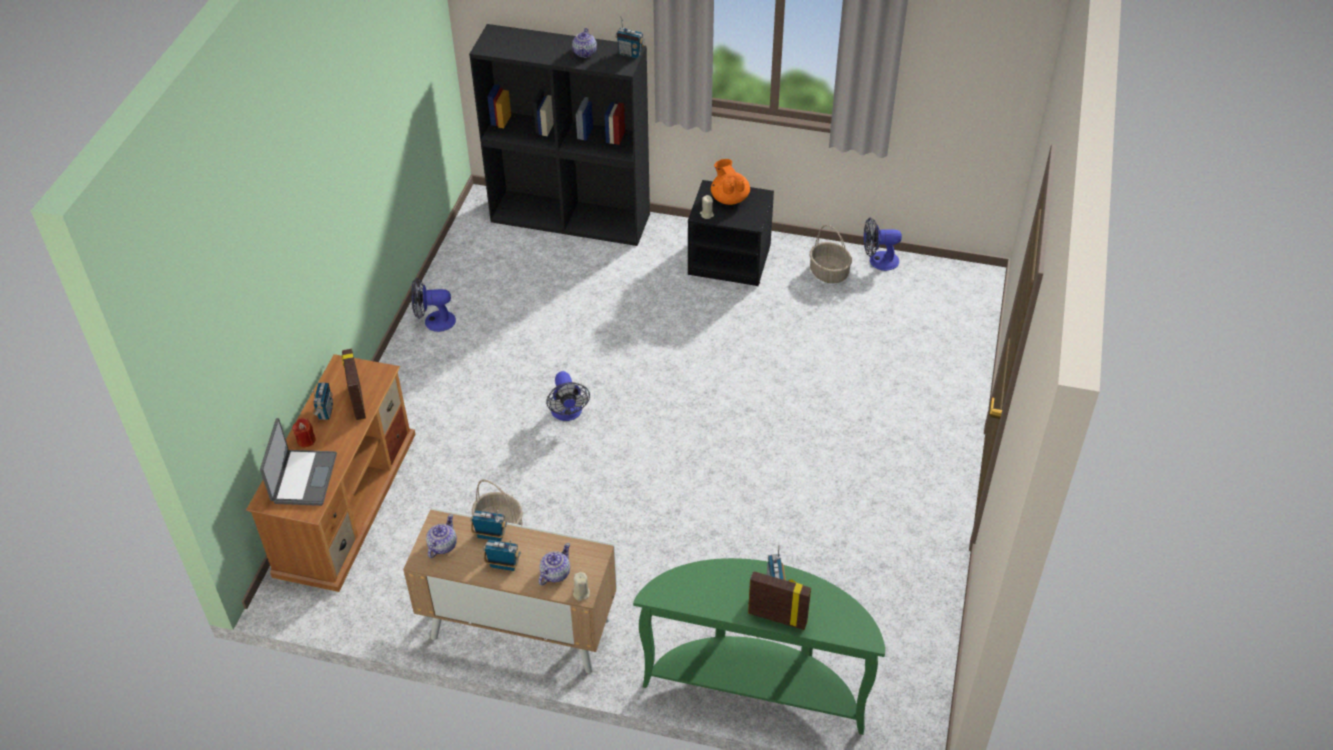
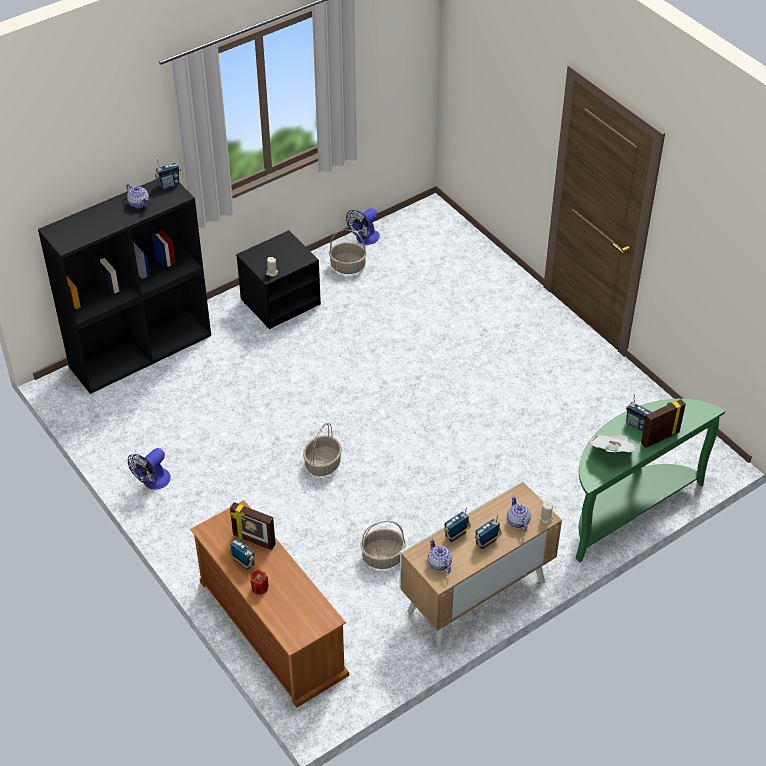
camera: 50 degrees left, 0 degrees up
laptop [260,418,337,506] -> none
fan [546,371,590,421] -> basket [303,423,342,476]
orange teapot [711,159,750,205] -> none
none -> newspaper [590,434,637,452]

